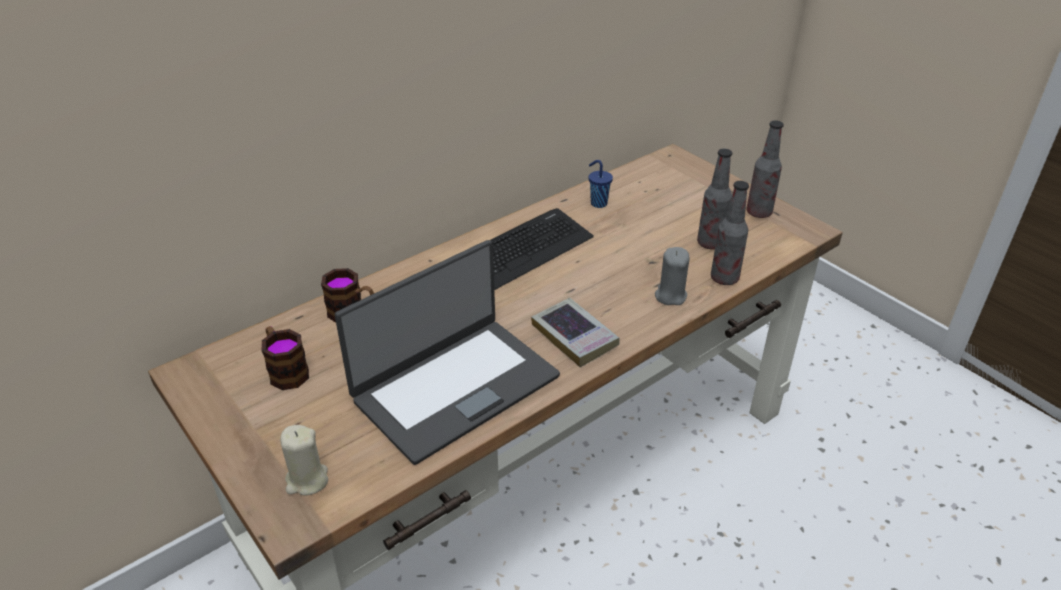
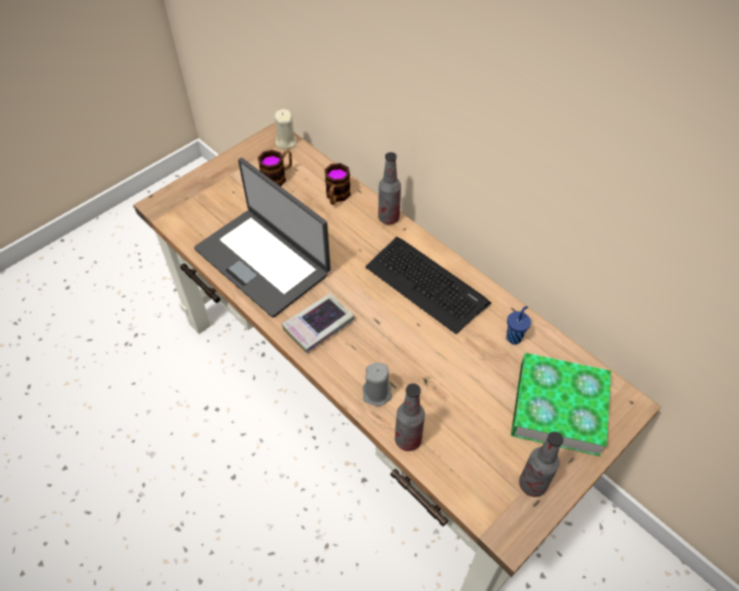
camera: 85 degrees right, 15 degrees up
beige candle [280,425,328,496] -> beige candle moved to [274,109,296,149]
bottle [697,148,732,249] -> bottle moved to [378,152,401,224]
none -> book [511,353,611,456]

